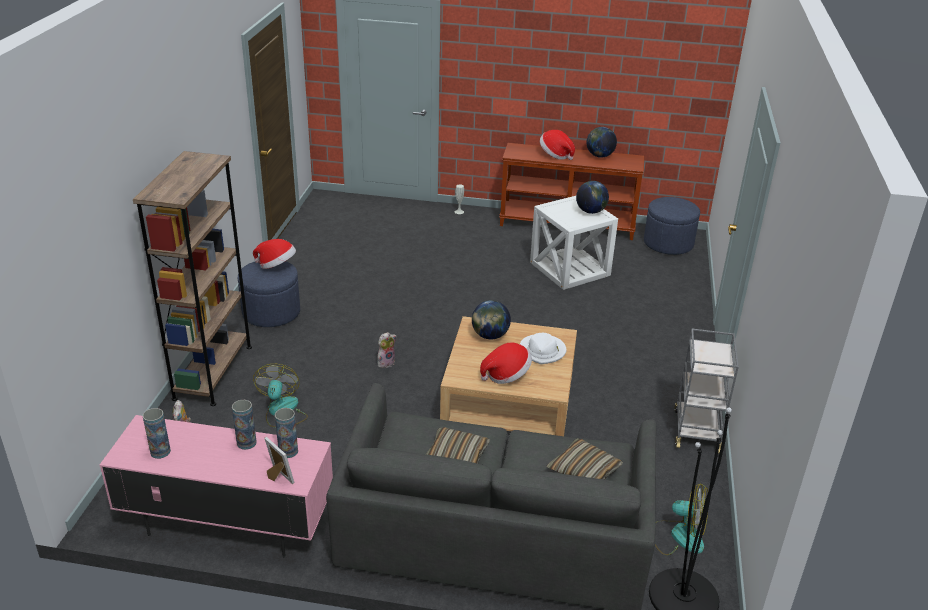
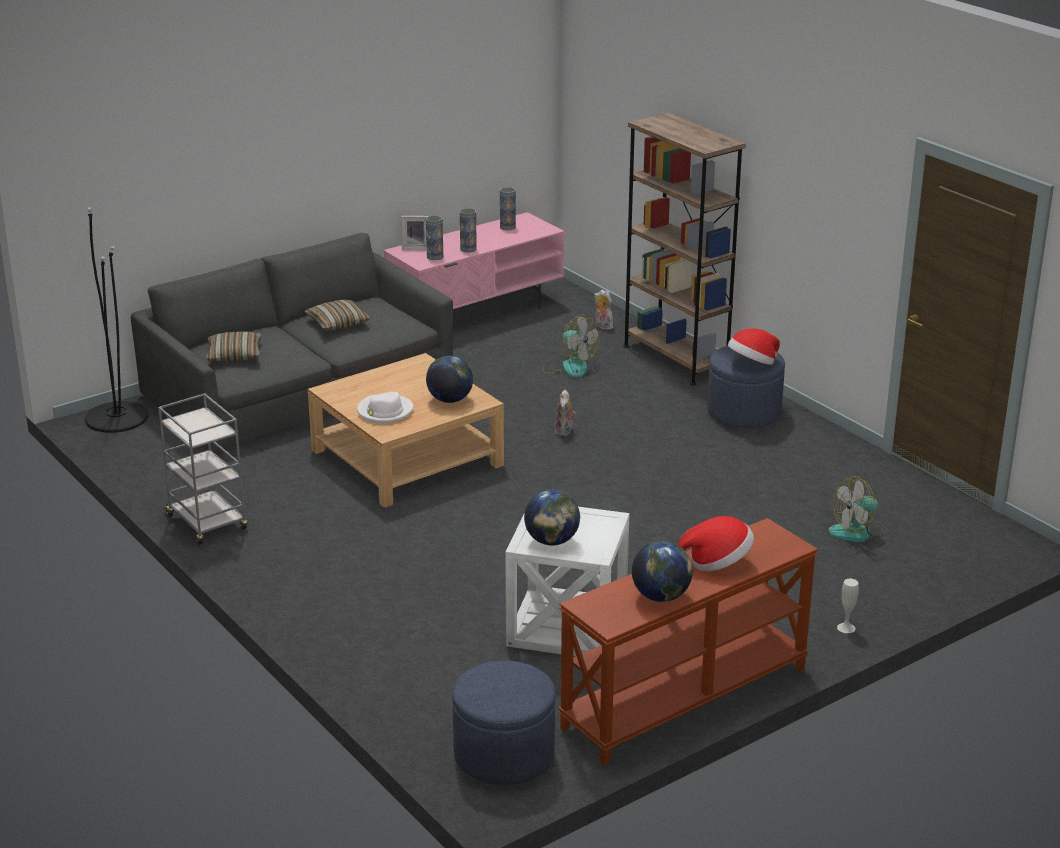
camera: 135 degrees right, 5 degrees down
hat [480,342,532,384] -> none
fan [655,483,708,555] -> fan moved to [828,476,887,542]

